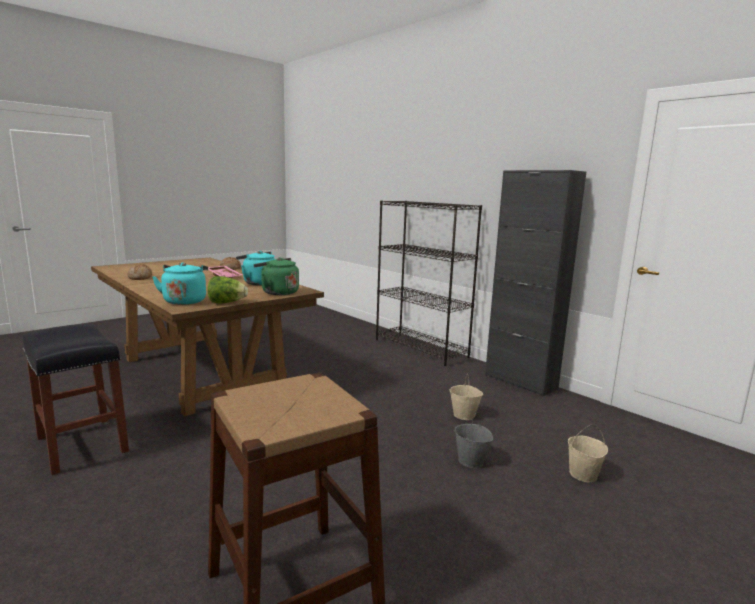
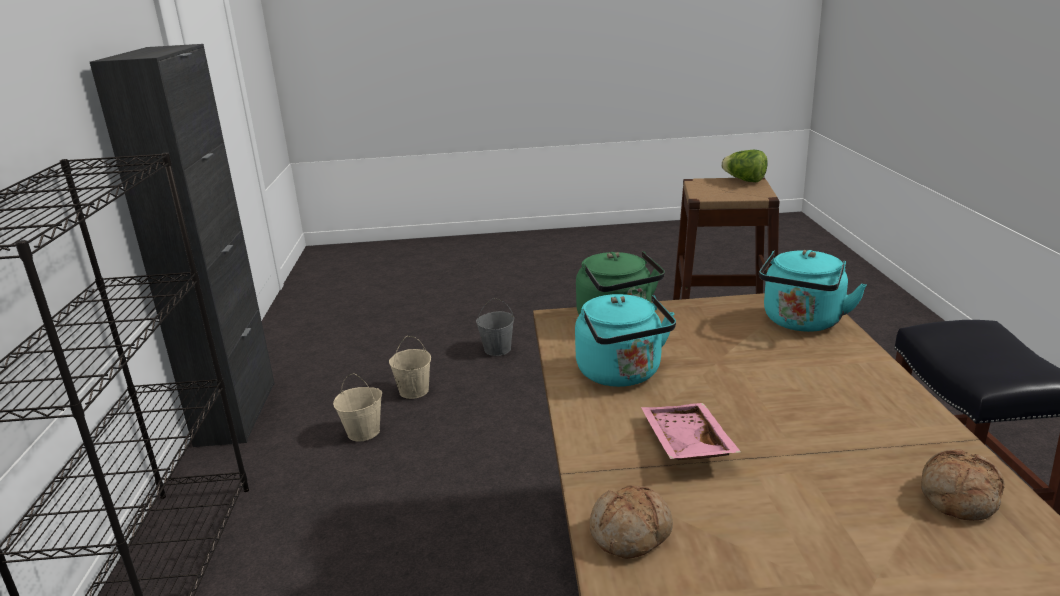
camera: 140 degrees left, 10 degrees up
lettuce [208,276,248,304] -> lettuce moved to [721,150,768,182]
beige bucket [568,424,608,482] -> beige bucket moved to [333,373,382,442]

